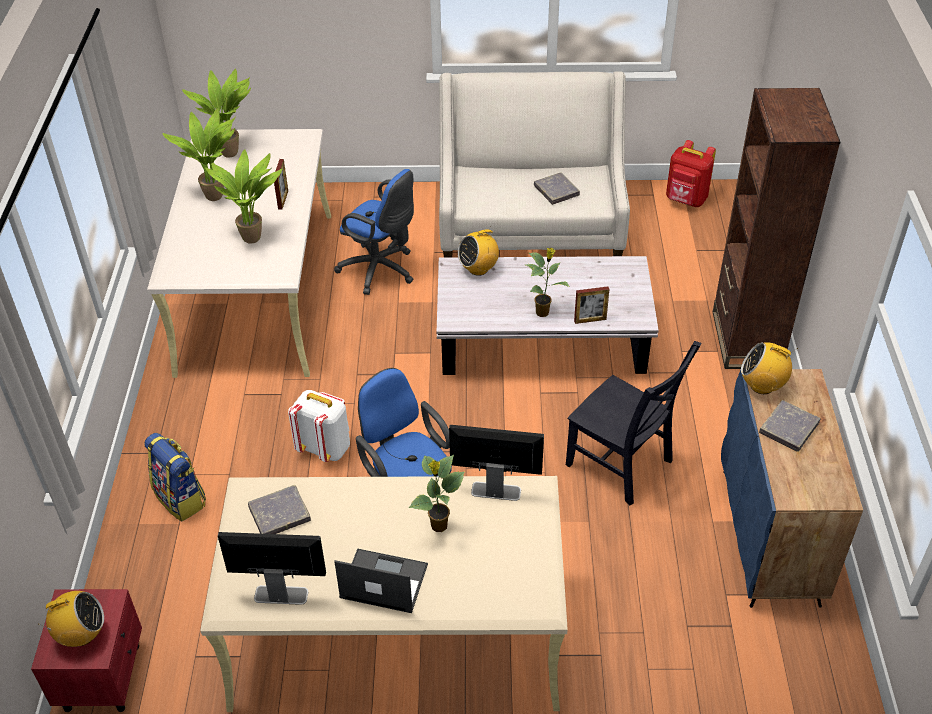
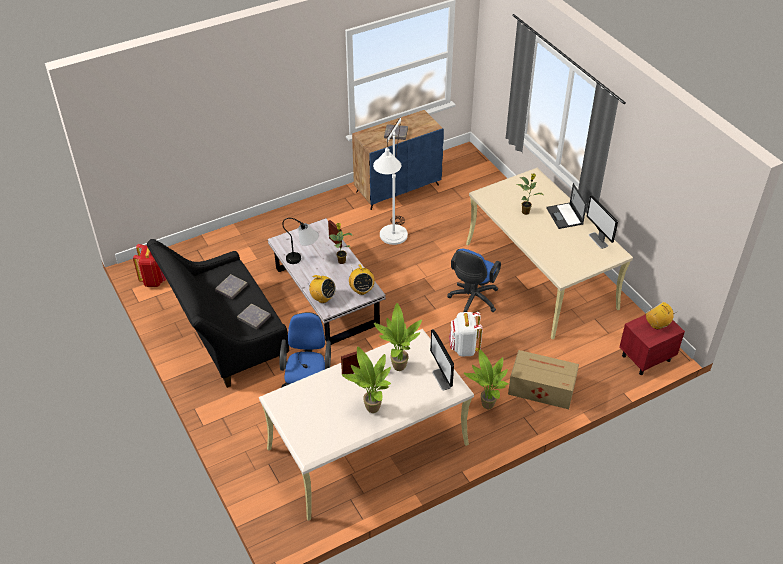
camera: 120 degrees left, 0 degrees up
backpack [144,433,206,521] -> cardboard box [508,350,579,409]
potted plant [182,69,251,158] -> potted plant moved to [464,349,508,409]
grey book [248,485,311,534] -> grey book moved to [237,303,271,329]
beige sofa [439,71,630,258] -> black sofa [147,239,289,388]
monitor [449,425,544,501] -> monitor moved to [430,329,454,390]
black chair [566,341,701,505] -> white floor lamp [373,117,408,245]
brown bookcase [713,88,840,369] -> none
radio [741,342,798,394] -> radio moved to [349,264,375,295]
none -> table lamp [282,218,319,264]

